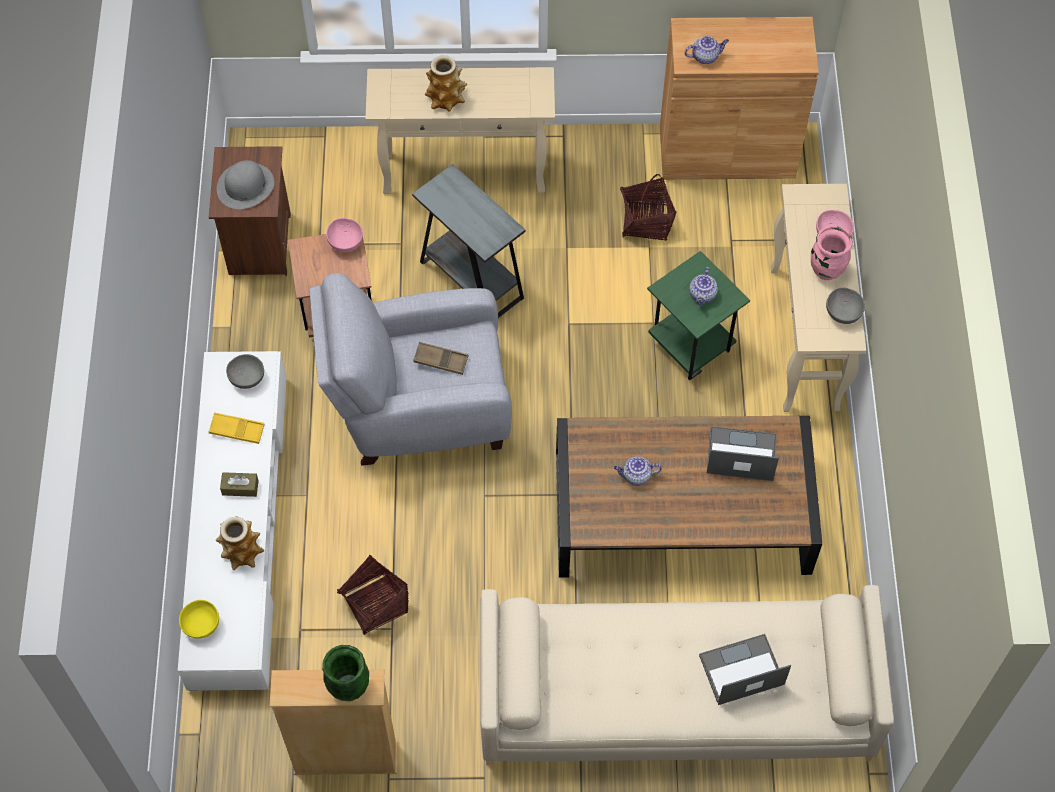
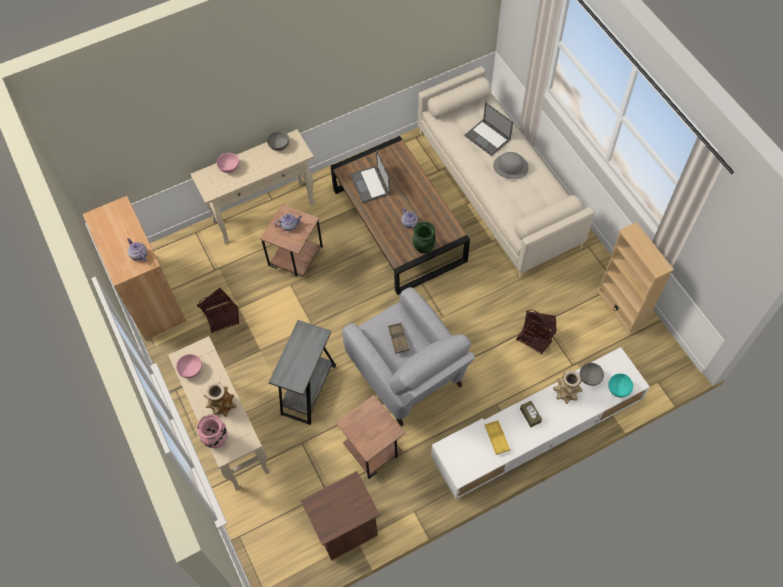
camera: 115 degrees left, 0 degrees up
yellow bowl [179,600,219,639] -> turquoise bowl [608,374,633,397]
grey hat [217,160,274,209] -> grey hat moved to [493,152,529,179]
grey bowl [226,354,264,389] -> grey bowl moved to [580,363,604,386]
green vase [322,645,369,701] -> green vase moved to [412,221,436,254]
pink bowl [326,218,363,252] -> pink bowl moved to [176,354,202,378]
green side table [647,251,750,380] -> brown side table [260,204,323,277]
pink vase [811,225,853,280] -> pink vase moved to [197,414,227,448]

